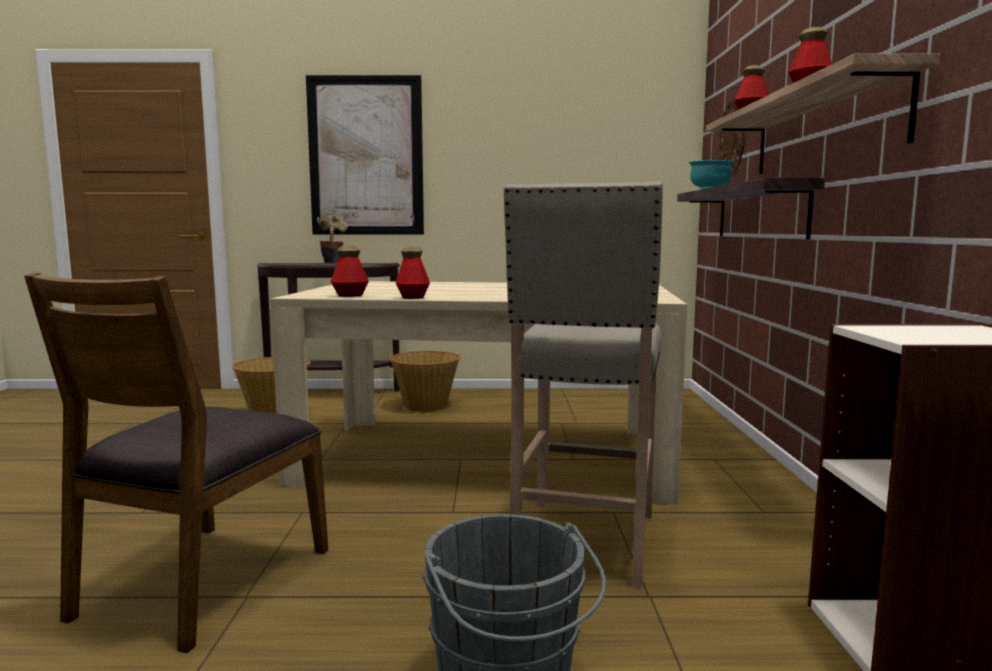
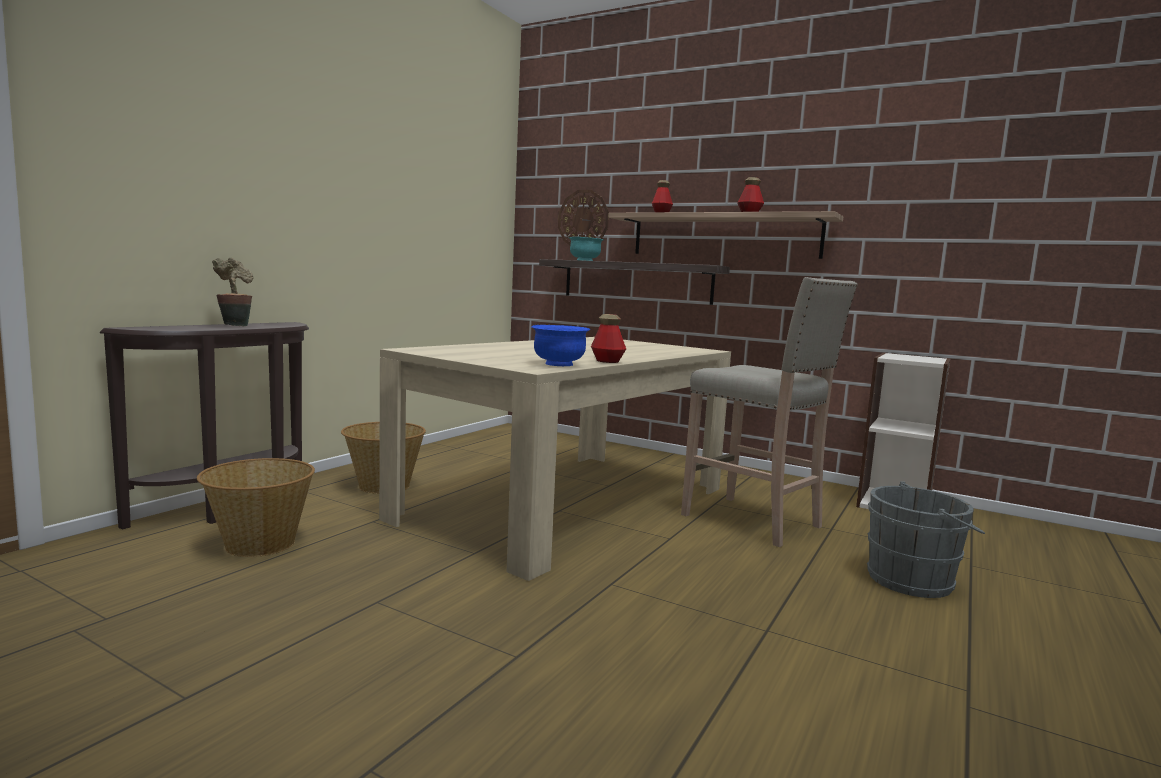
camera: 60 degrees left, 0 degrees up
brown chair [24,273,328,653] -> none
picture [306,75,424,235] -> none
bottle [330,246,369,297] -> blue bowl [531,325,590,366]

